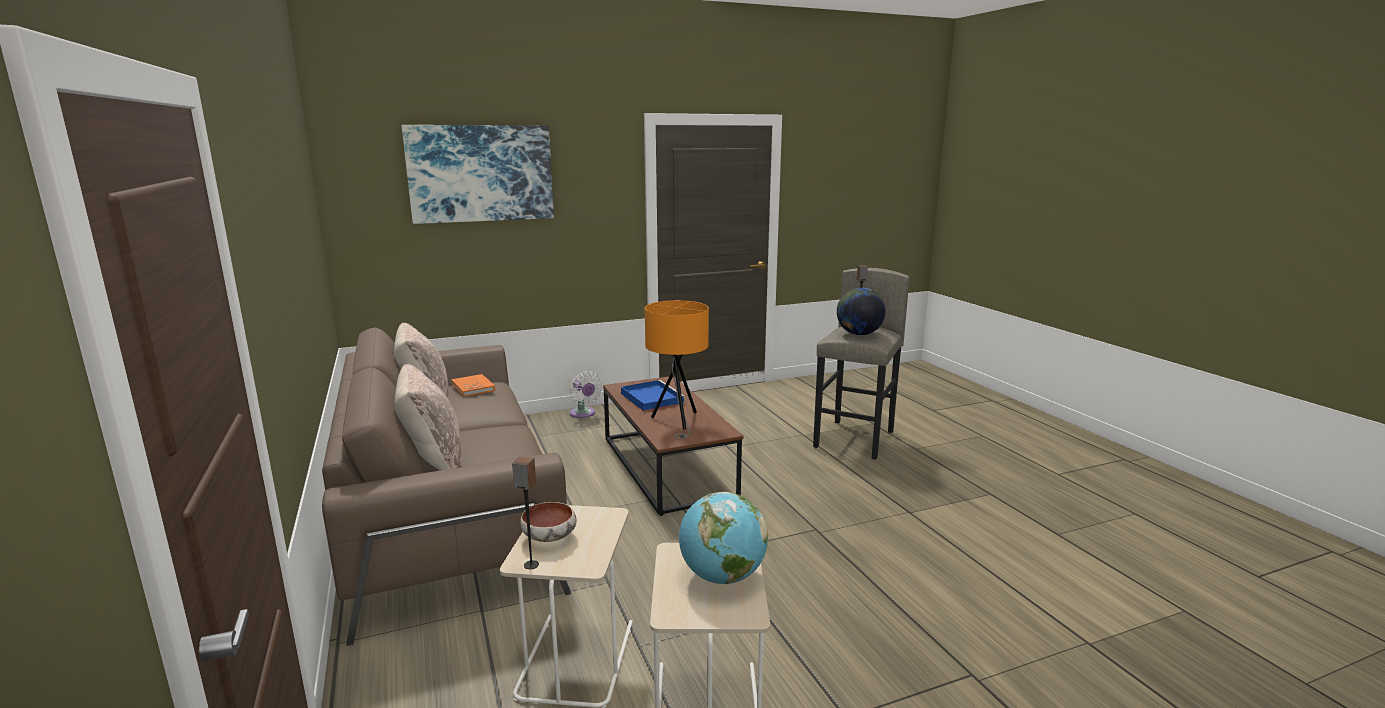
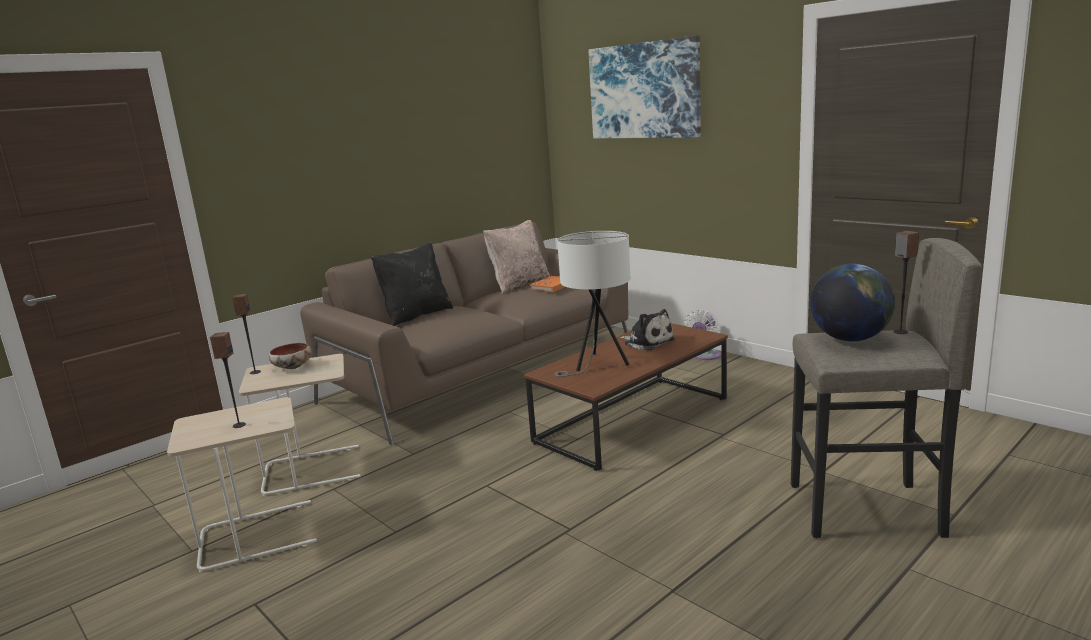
camera: 70 degrees right, 0 degrees up
beige pillow [394,364,461,470] -> black pillow [371,243,453,326]
blue tray [621,380,686,411] -> plush toy [620,309,675,350]
orange table lamp [645,300,709,439] -> white table lamp [555,231,630,377]
globe [679,492,768,584] -> speaker [210,332,246,428]

